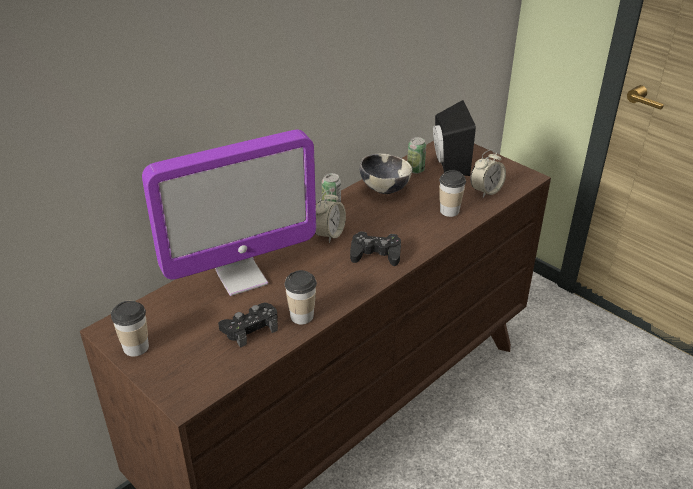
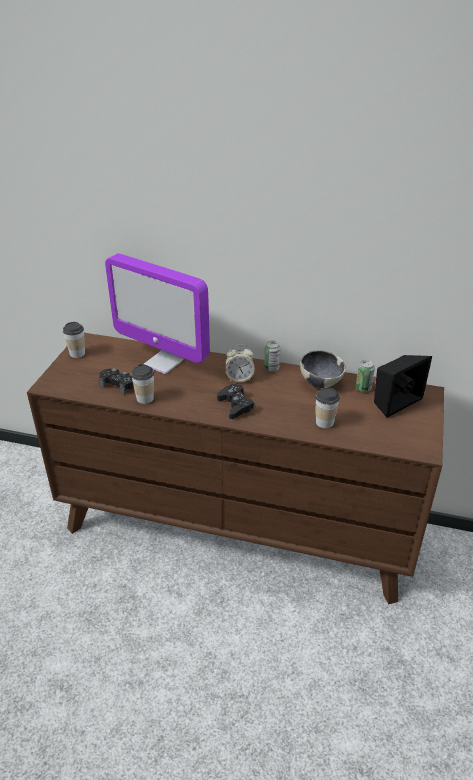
camera: 60 degrees right, 0 degrees up
alarm clock [470,149,506,197] -> none

